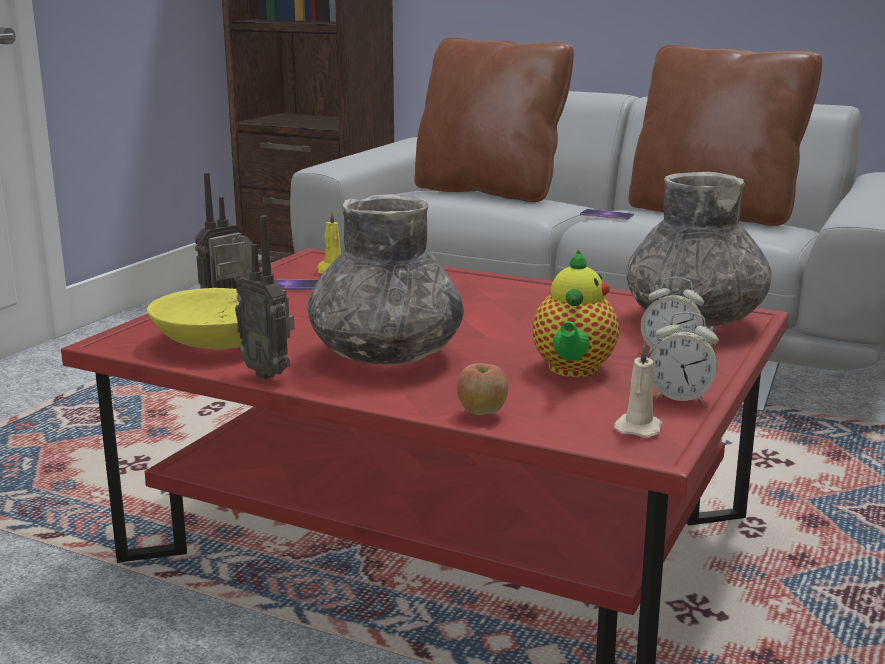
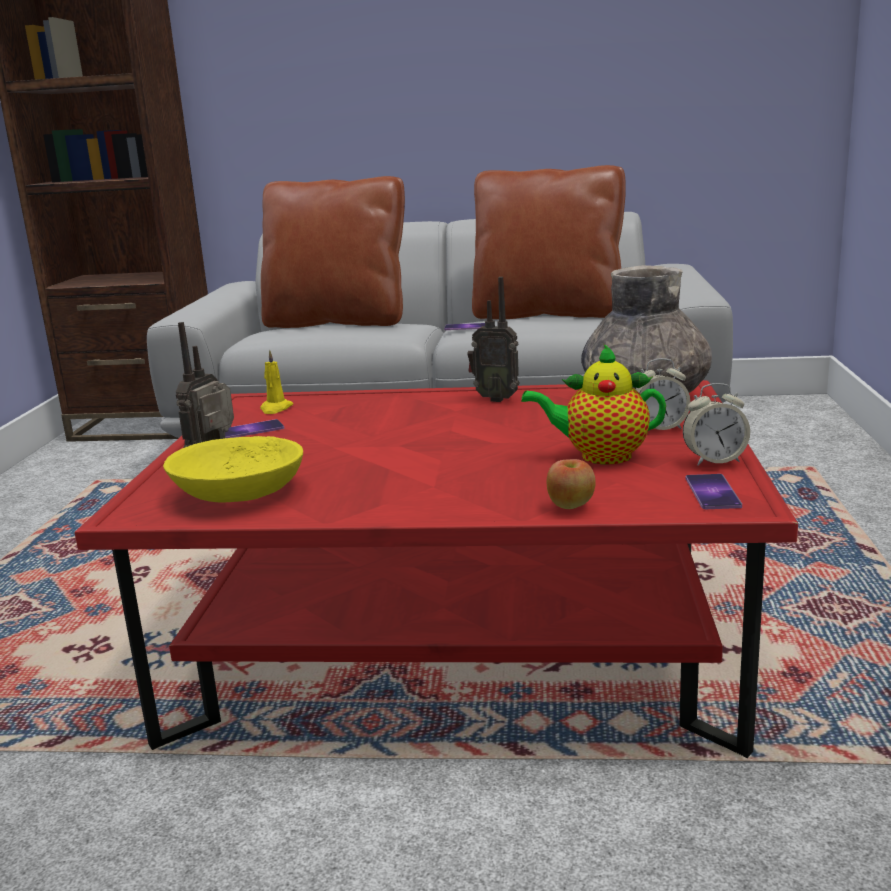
camera: 20 degrees left, 0 degrees up
radio [235,215,295,379] -> radio moved to [467,277,520,402]
grey vase [308,194,464,365] -> none
teapot [532,250,619,377] -> teapot turned 105 degrees clockwise [522,344,666,465]
beige candle [614,342,663,437] -> phone [686,474,742,509]

